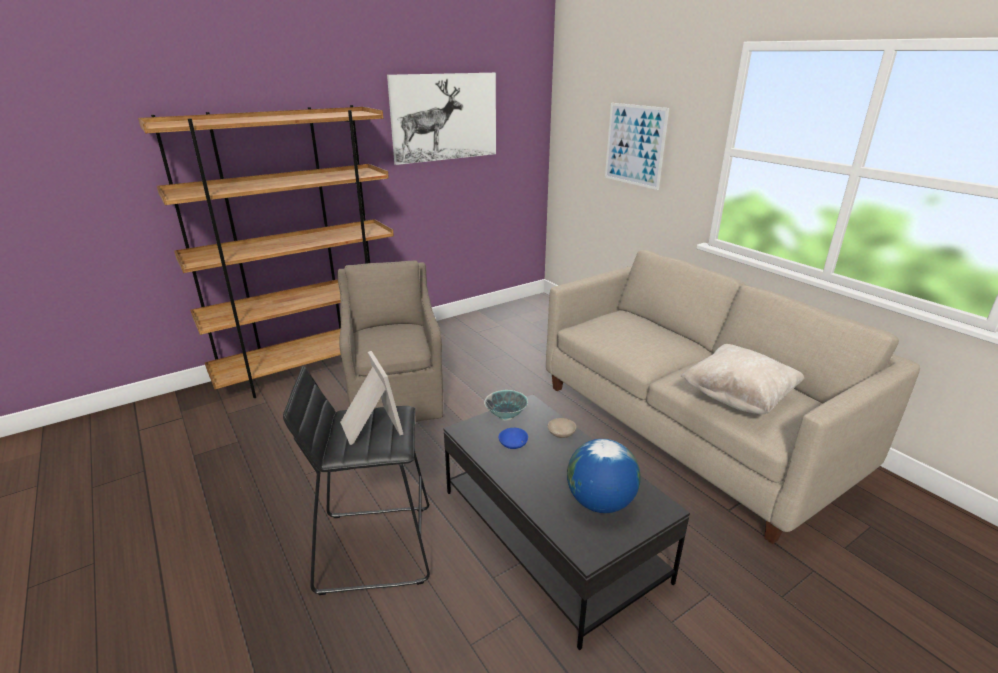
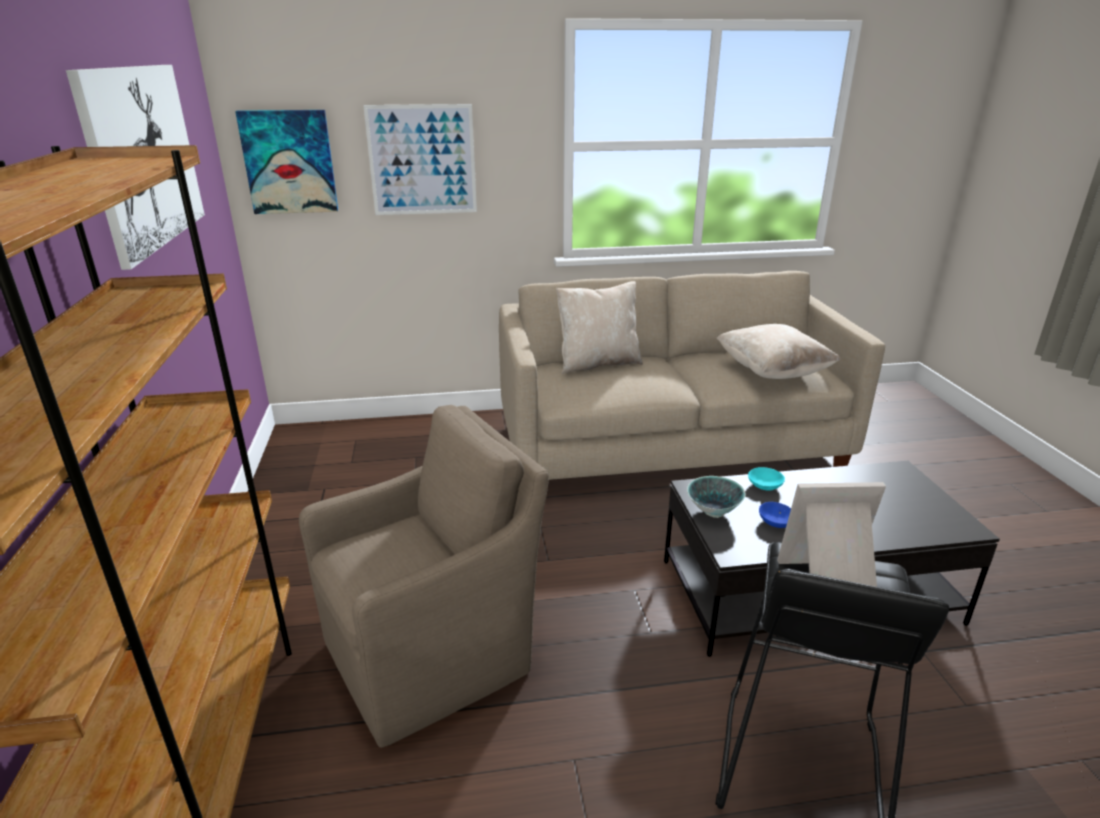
camera: 65 degrees left, 0 degrees up
brown armchair [337,260,443,422] -> brown armchair turned 135 degrees clockwise [299,405,549,748]
beige bowl [548,418,576,438] -> turquoise bowl [748,467,785,491]
globe [567,439,641,513] -> none
none -> picture [235,110,338,214]
none -> beige pillow [556,281,643,374]

